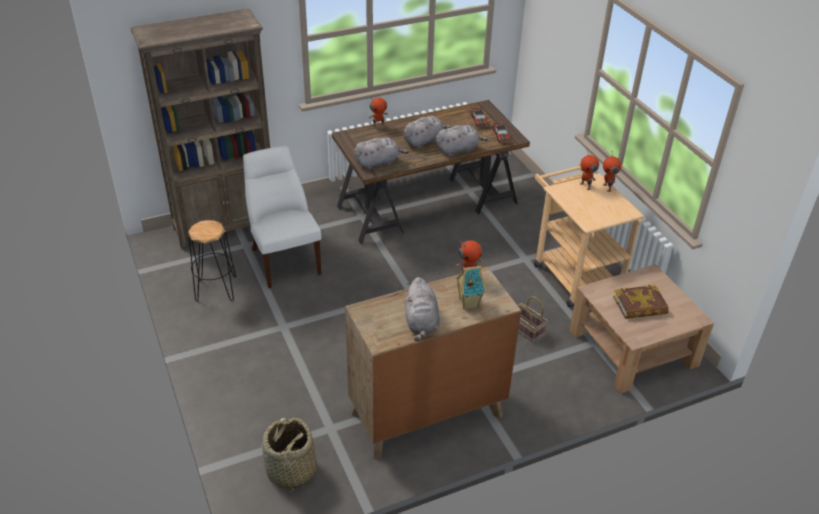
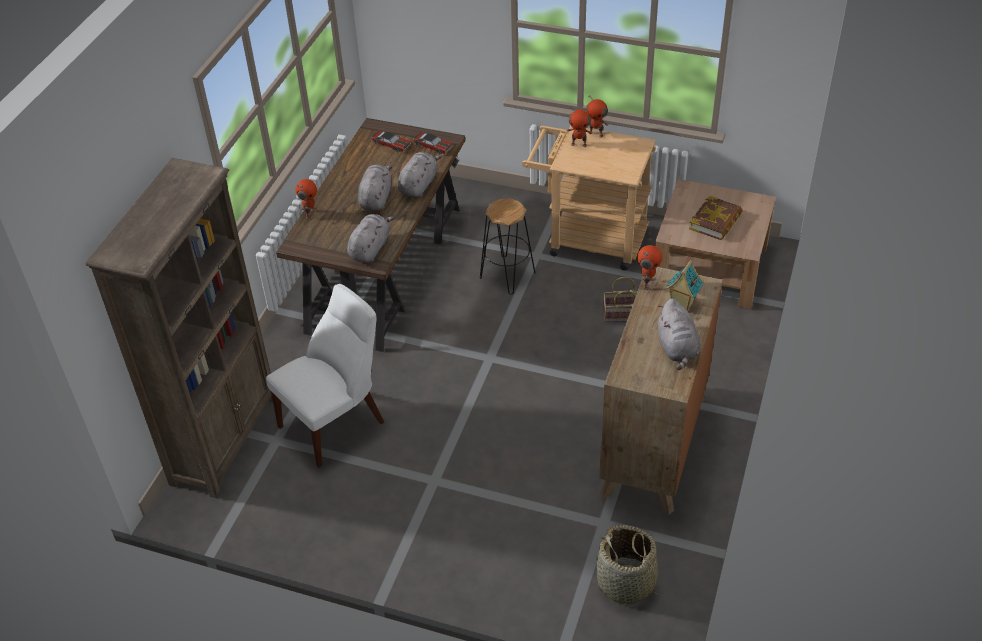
camera: 45 degrees left, 5 degrees up
black stool [188,220,236,302] -> black stool moved to [480,199,536,295]
white chair [243,146,321,288] -> white chair turned 120 degrees clockwise [266,284,384,468]
grey plush toy [405,277,440,341] -> grey plush toy turned 45 degrees clockwise [658,298,700,370]

